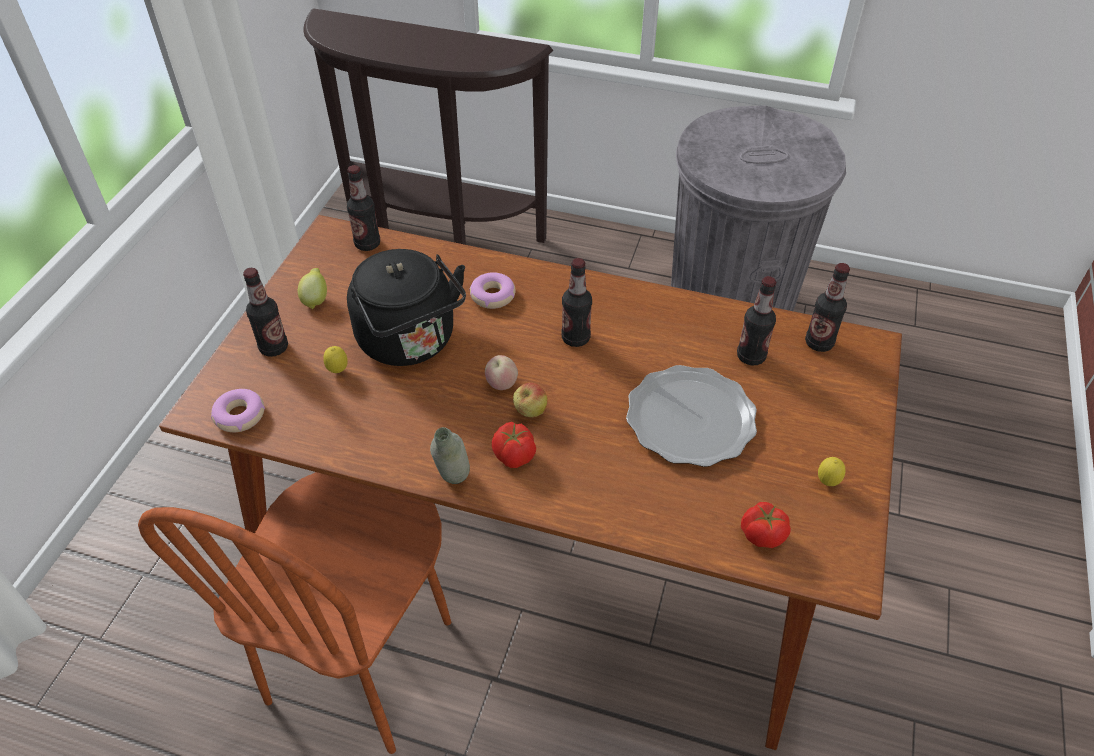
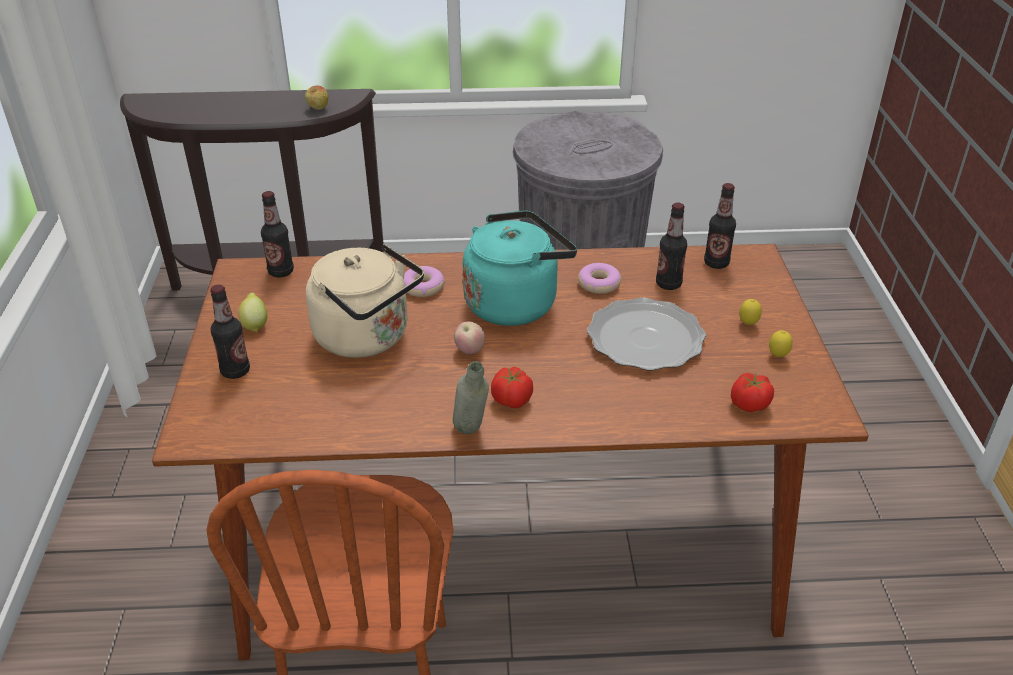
camera: 20 degrees left, 10 degrees down
donut [211,389,265,432] -> donut moved to [578,263,621,294]
lemon [323,346,348,373] -> lemon moved to [739,299,762,325]
black kettle [347,249,466,366] -> beige kettle [306,244,424,358]
apple [513,383,548,417] -> apple moved to [305,86,328,110]
bottle [561,258,592,347] -> turquoise kettle [463,210,577,326]

